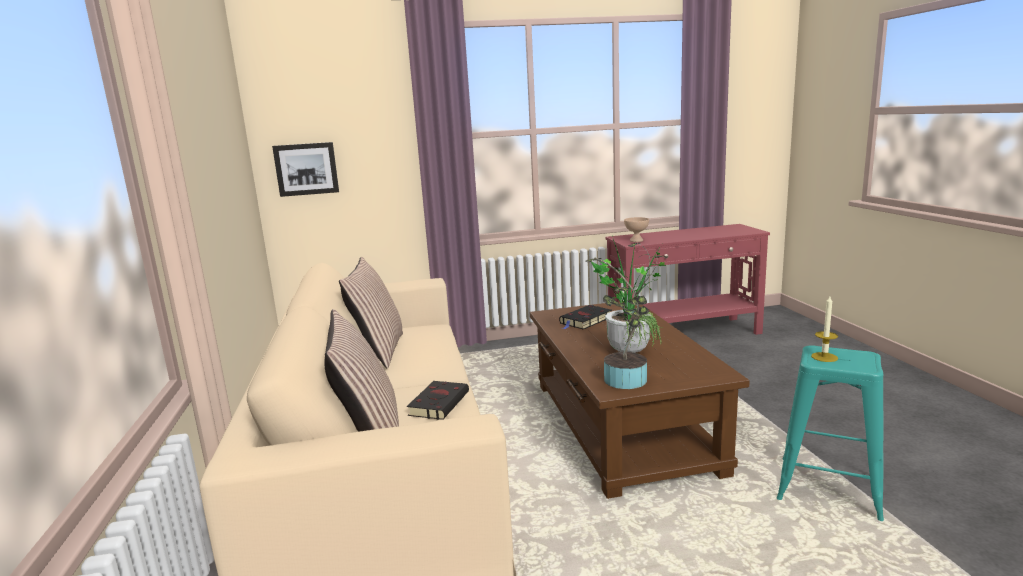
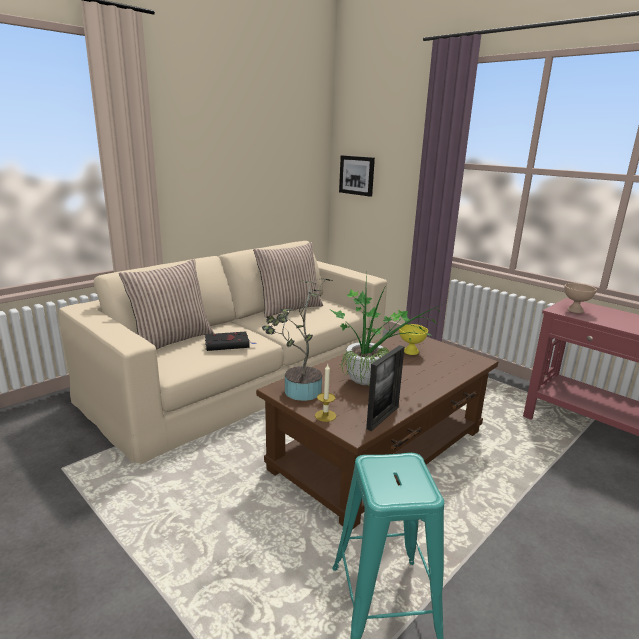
camera: 55 degrees right, 5 degrees up
black book [559,305,612,329] -> yellow bowl [399,324,428,355]
candle [811,296,838,362] -> candle moved to [315,364,336,422]
none -> picture frame [366,345,404,431]

